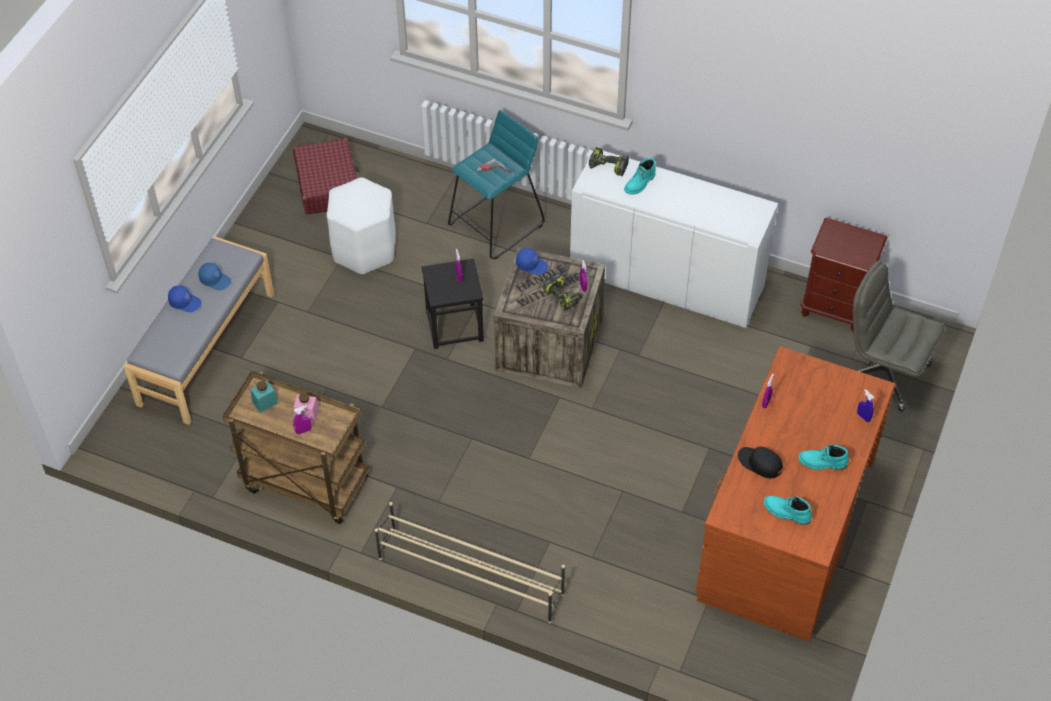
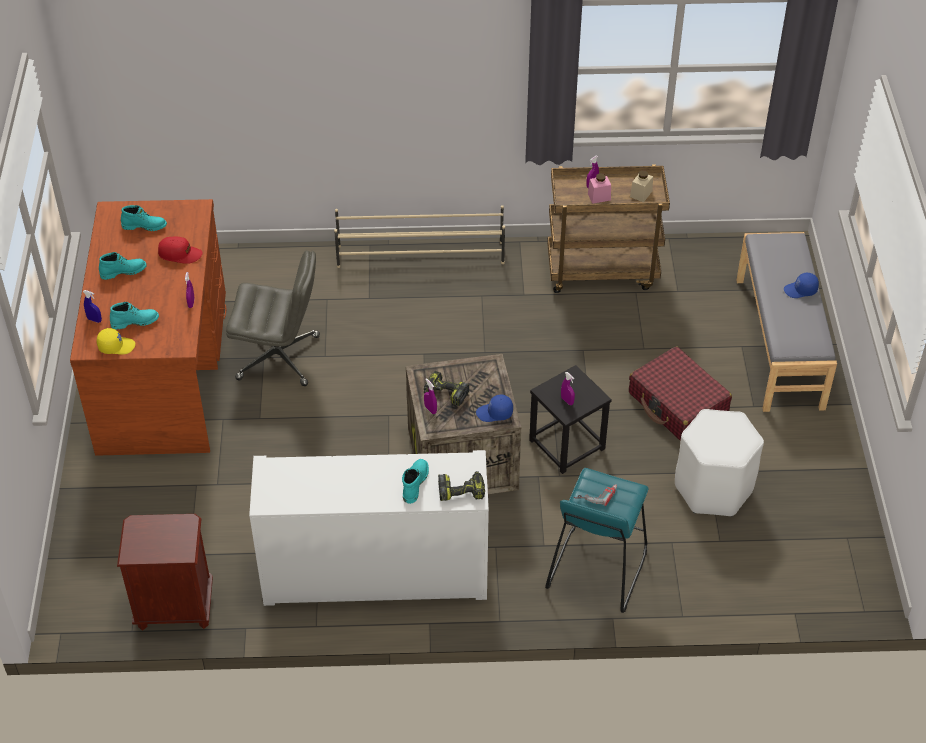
camera: 155 degrees right, 5 degrees down
blue cap [198,263,231,290] -> none
turquoise jar [250,381,278,413] -> beige jar [630,170,653,202]
red suitcase [293,138,359,215] -> red suitcase moved to [629,346,732,441]
black cap [738,447,783,478] -> red cap [158,237,203,264]
grey office chair [853,261,945,411] -> grey office chair moved to [226,250,320,386]
none -> yellow cap [97,328,135,355]
none -> turquoise boot [110,302,159,330]

